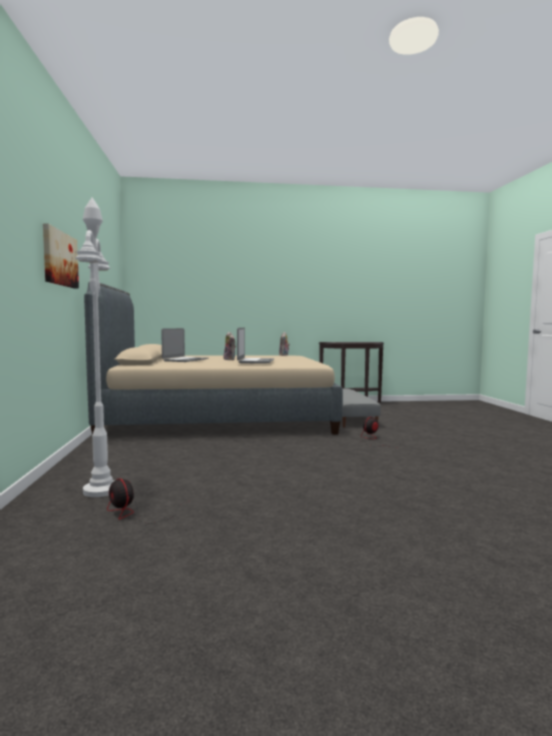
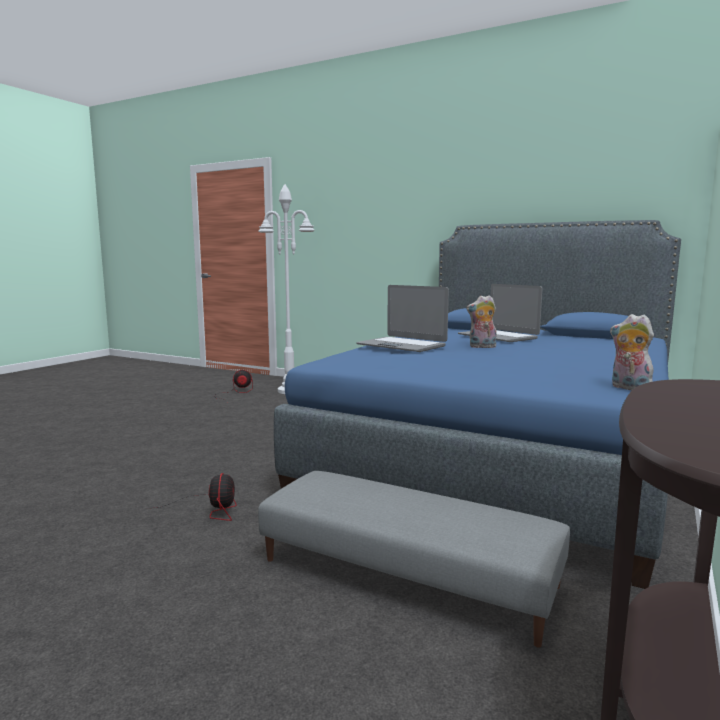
camera: 125 degrees right, 5 degrees up
picture [43,223,79,289] -> none
beige bed [84,283,343,435] -> blue bed [274,220,681,589]

